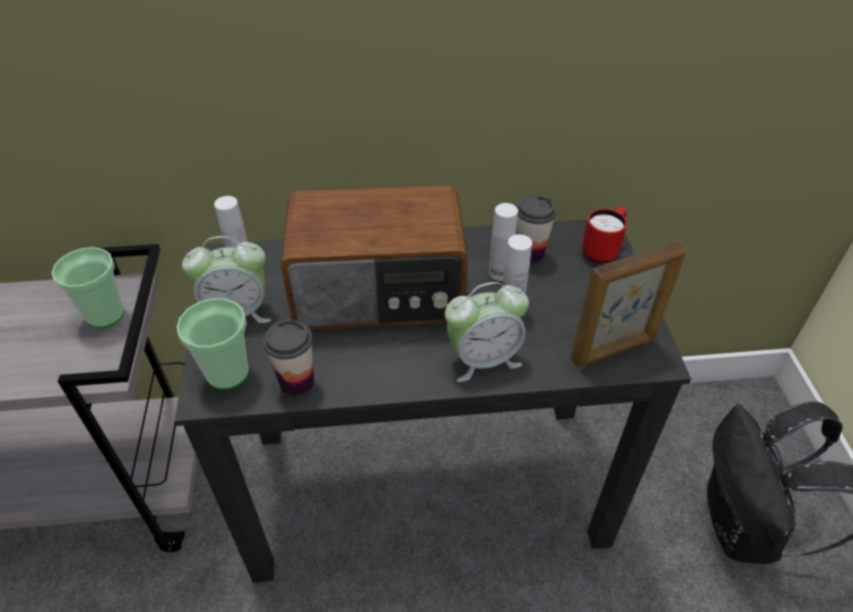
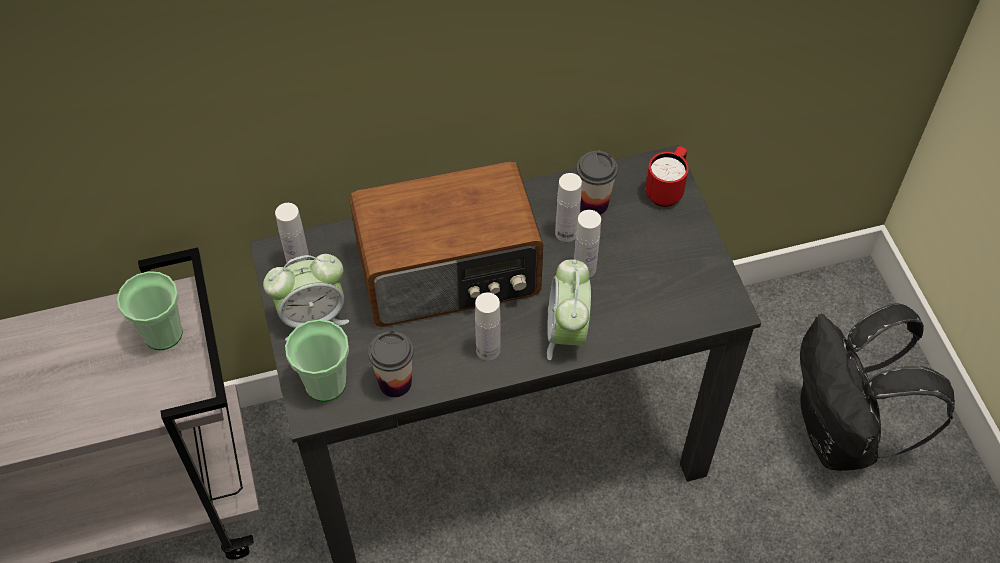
camera: 10 degrees left, 10 degrees up
alarm clock [445,282,529,382] -> alarm clock turned 120 degrees clockwise [547,259,591,360]
picture frame [571,241,687,367] -> none
none -> white bottle [475,292,500,360]

